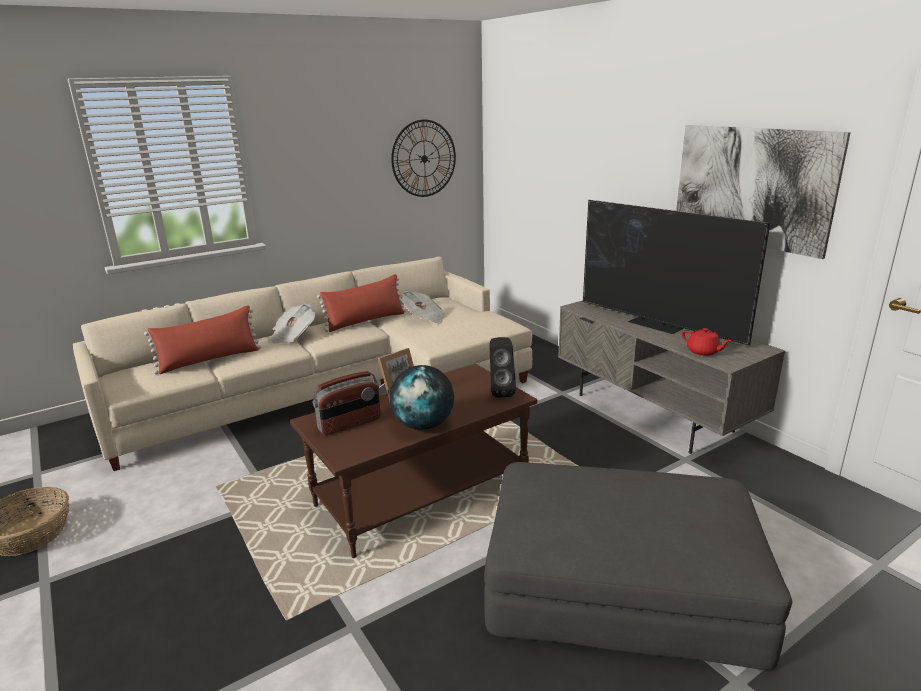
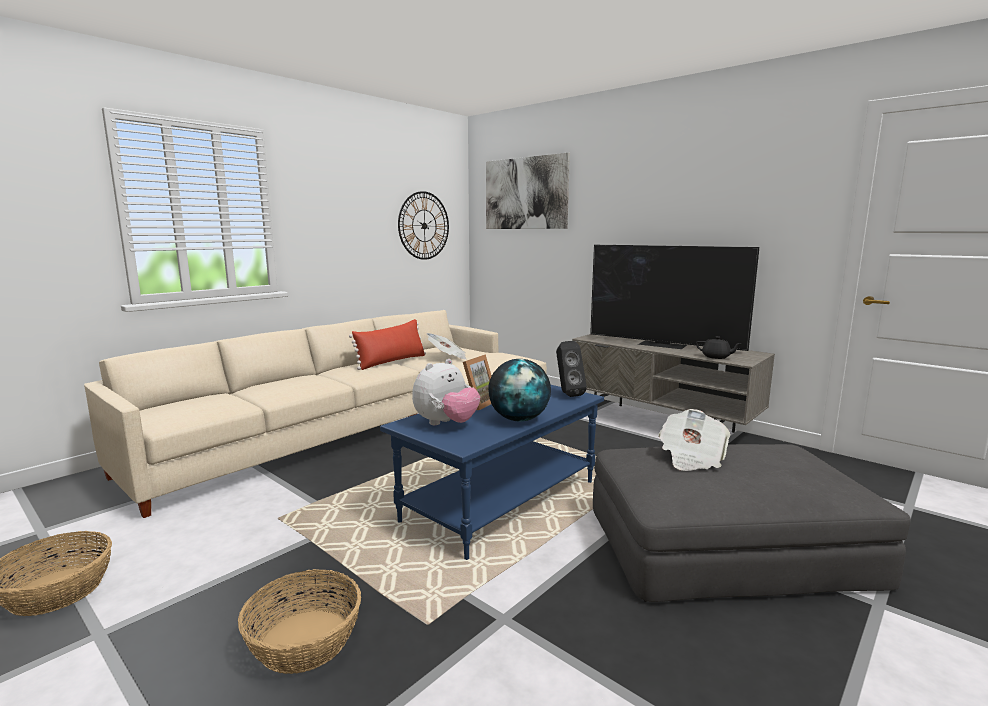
camera: 15 degrees left, 10 degrees down
red pillow [144,305,261,374] -> none
newspaper [268,304,315,343] -> newspaper moved to [659,409,731,471]
brown coffee table [290,364,537,558] -> blue coffee table [380,384,604,560]
radio [313,371,381,436] -> plush toy [412,359,480,425]
picture [676,125,851,259] -> picture moved to [486,153,570,229]
red teapot [682,328,732,356] -> black teapot [696,336,742,359]
none -> basket [238,569,361,674]

